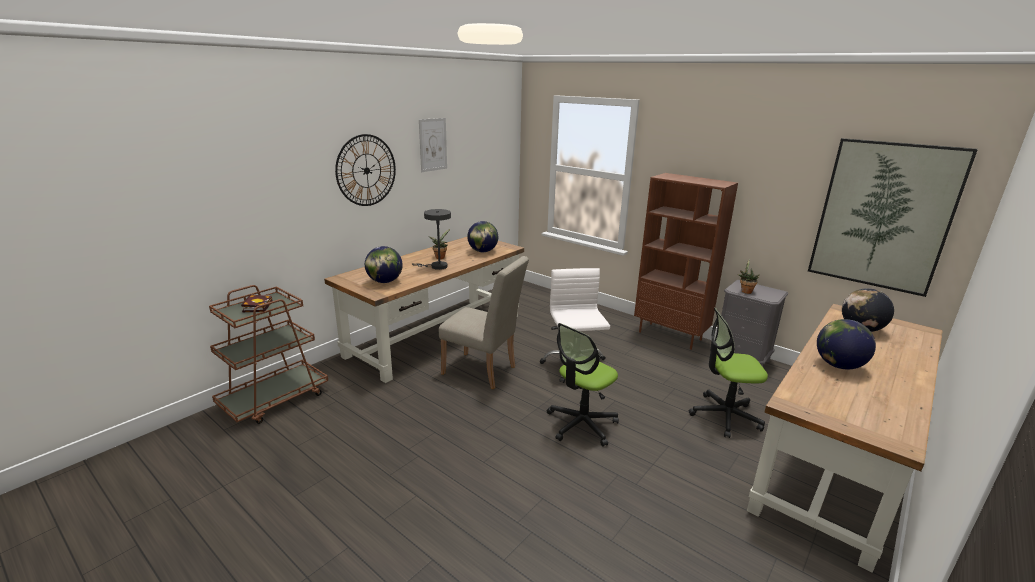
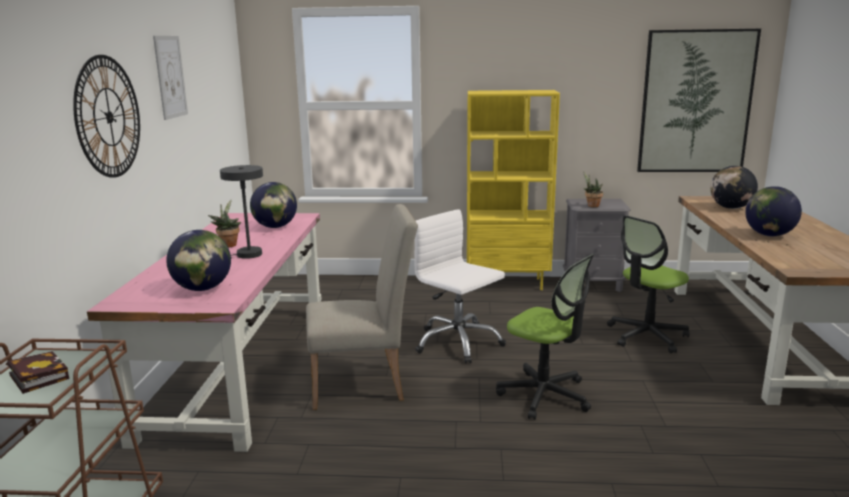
camera: 35 degrees left, 5 degrees down
brown desk [324,237,524,383] -> pink desk [87,213,322,452]
office chair [547,323,619,447] -> office chair turned 60 degrees counterclockwise [496,254,594,420]
brown bookcase [634,173,738,350] -> yellow bookcase [467,90,560,290]

